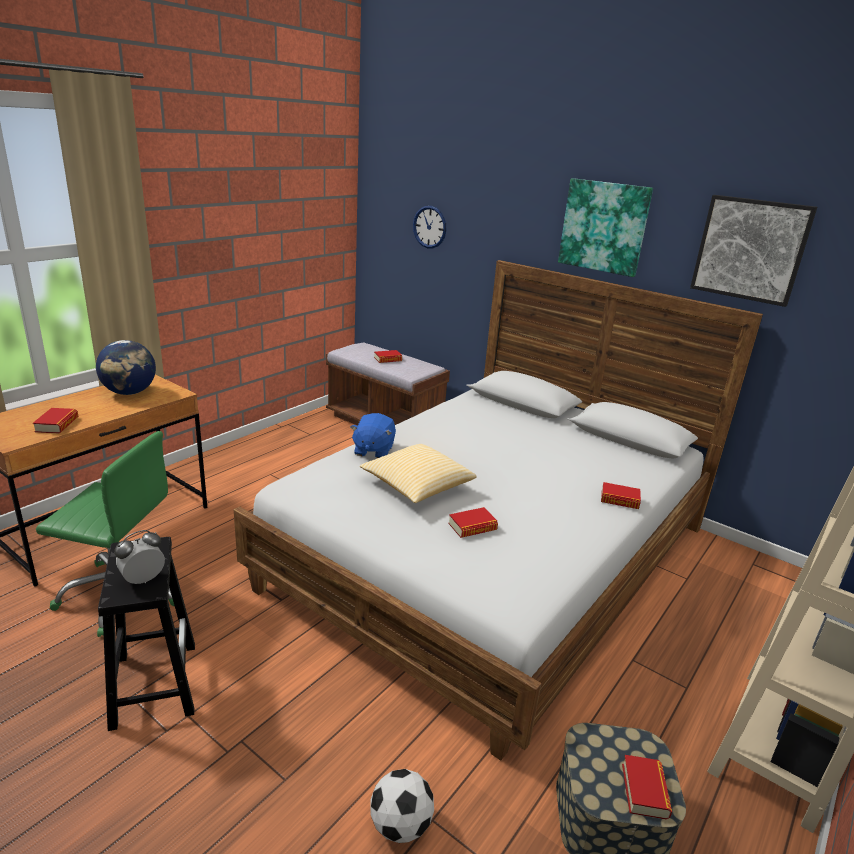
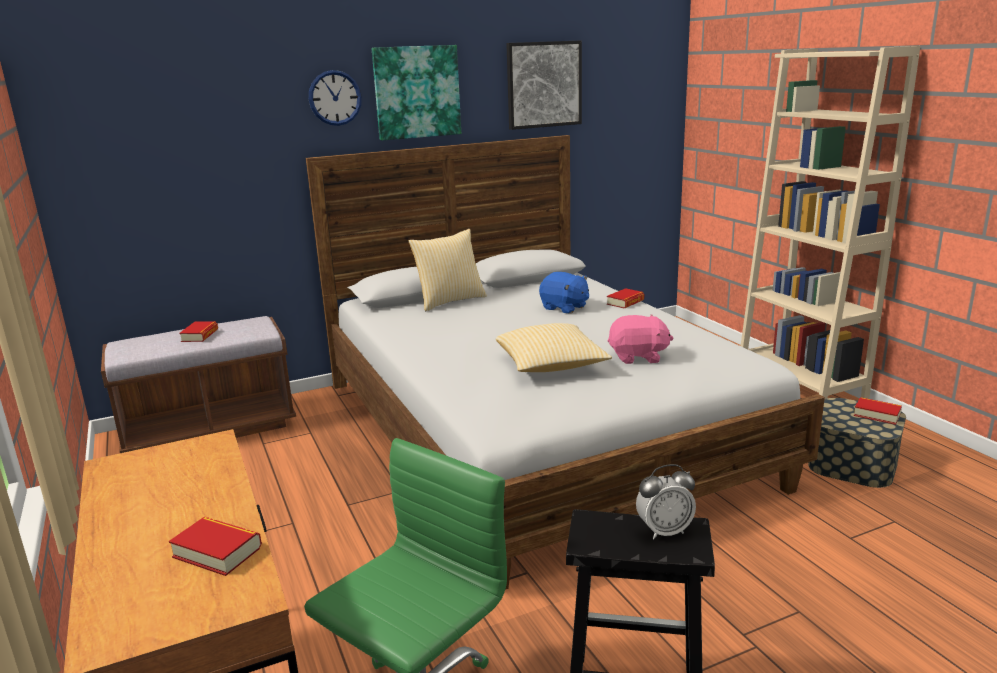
camera: 60 degrees left, 5 degrees down
globe [96,340,156,395] -> none
alarm clock [114,530,165,584] -> alarm clock turned 90 degrees counterclockwise [636,464,696,539]
blue plush toy [351,413,396,458] -> blue plush toy moved to [539,272,589,314]
football [370,769,434,843] -> none
wall clock [413,206,446,248] -> wall clock moved to [309,70,362,126]
book [448,507,498,538] -> pink plush toy [608,315,673,364]
none -> pillow [408,229,487,311]

